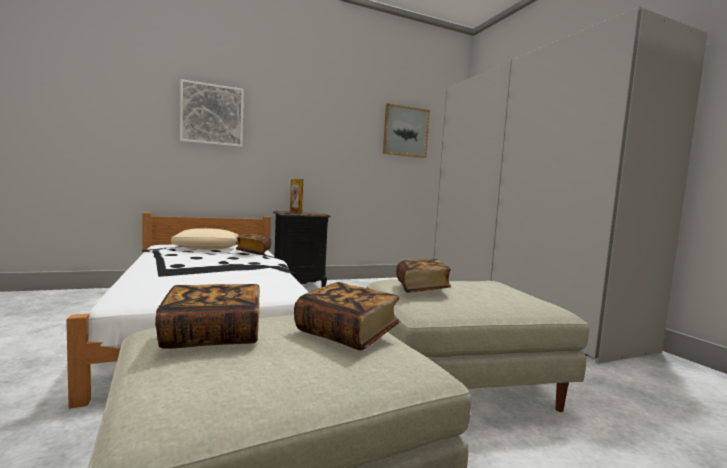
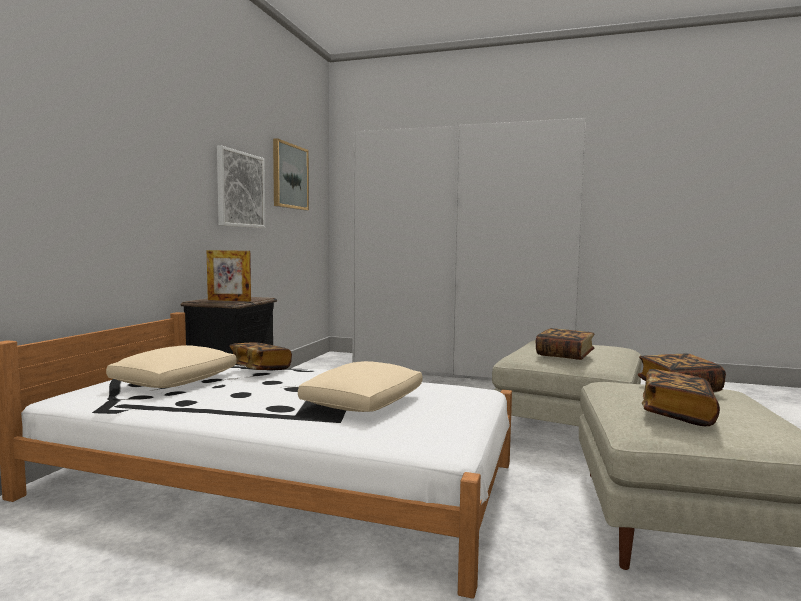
camera: 50 degrees left, 0 degrees up
picture [180,79,244,147] -> picture moved to [217,146,265,228]
none -> beige pillow [298,361,422,412]

